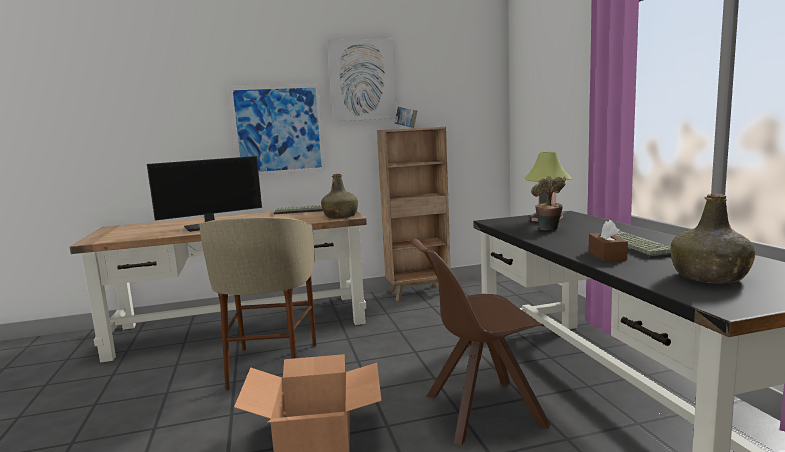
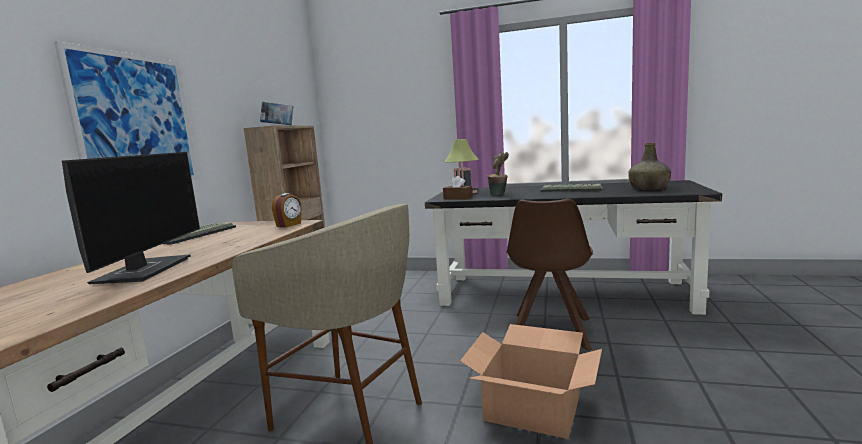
camera: 60 degrees left, 0 degrees up
green bottle [321,174,358,218] -> alarm clock [272,193,301,227]
picture [327,39,396,121] -> none
brown tissue box [589,220,628,261] -> brown tissue box moved to [443,176,473,200]

